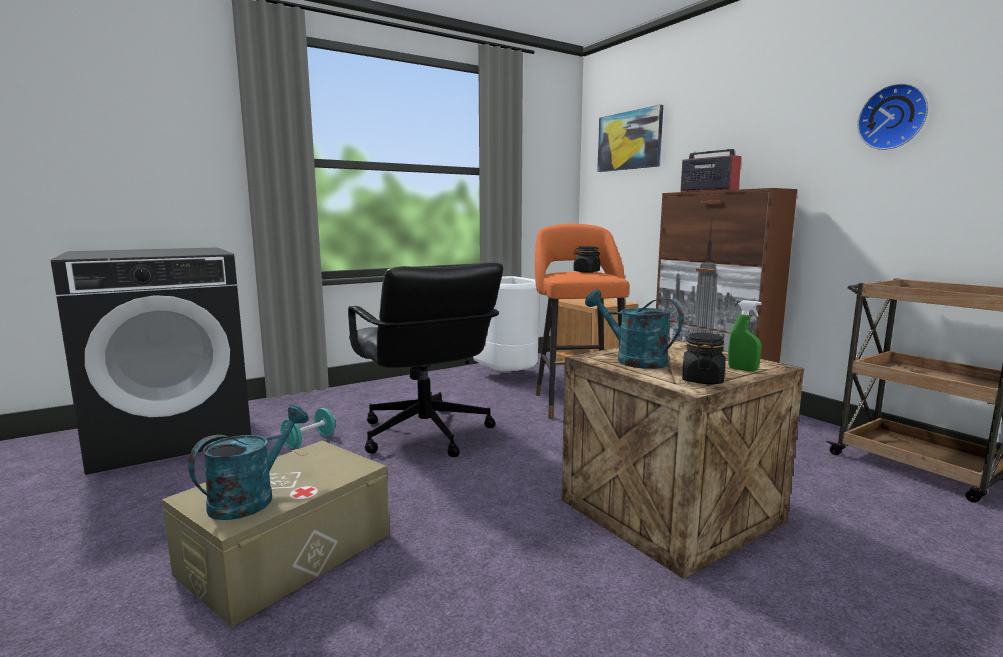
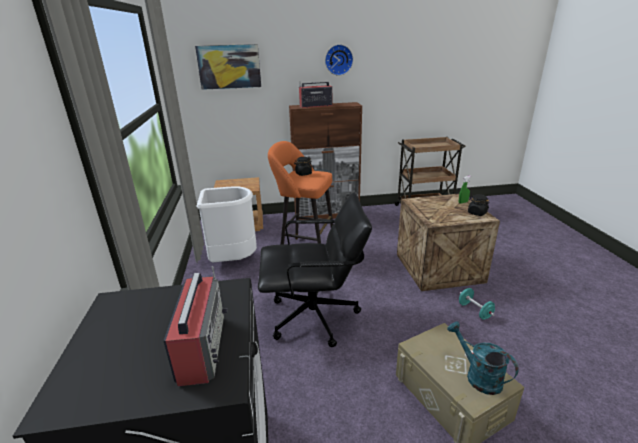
camera: 65 degrees left, 15 degrees up
turquoise dumbbell [280,408,335,449] -> turquoise dumbbell moved to [459,288,495,320]
turquoise watering can [585,289,683,369] -> none
wall clock [857,83,928,150] -> wall clock moved to [325,44,353,75]
none -> radio [163,266,228,386]

